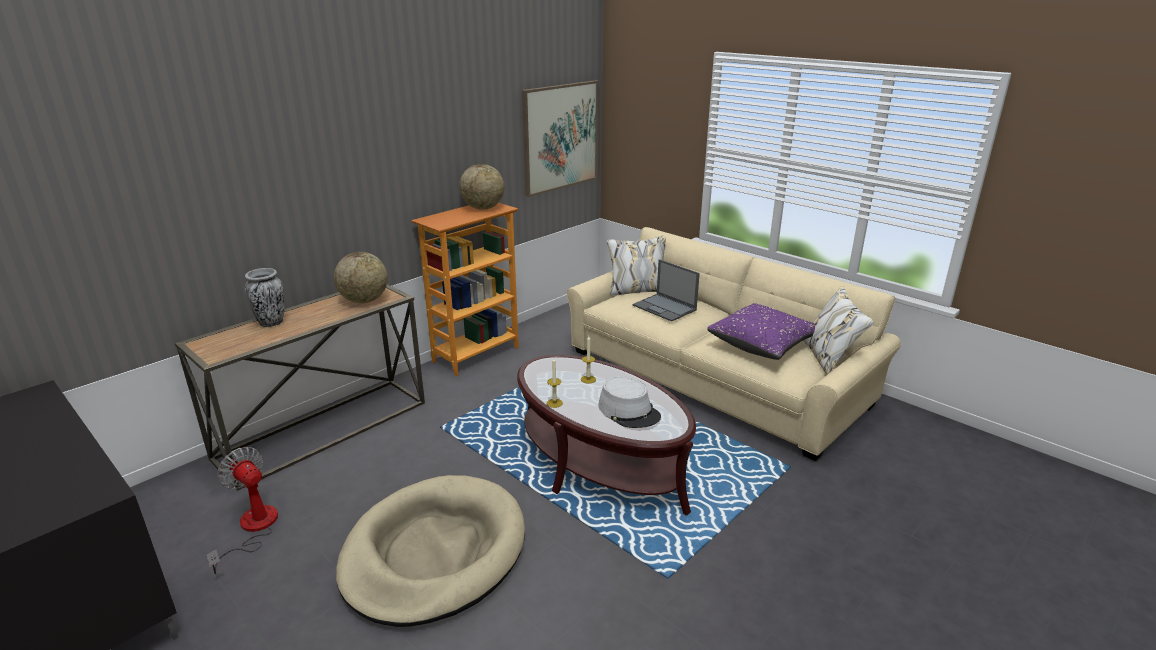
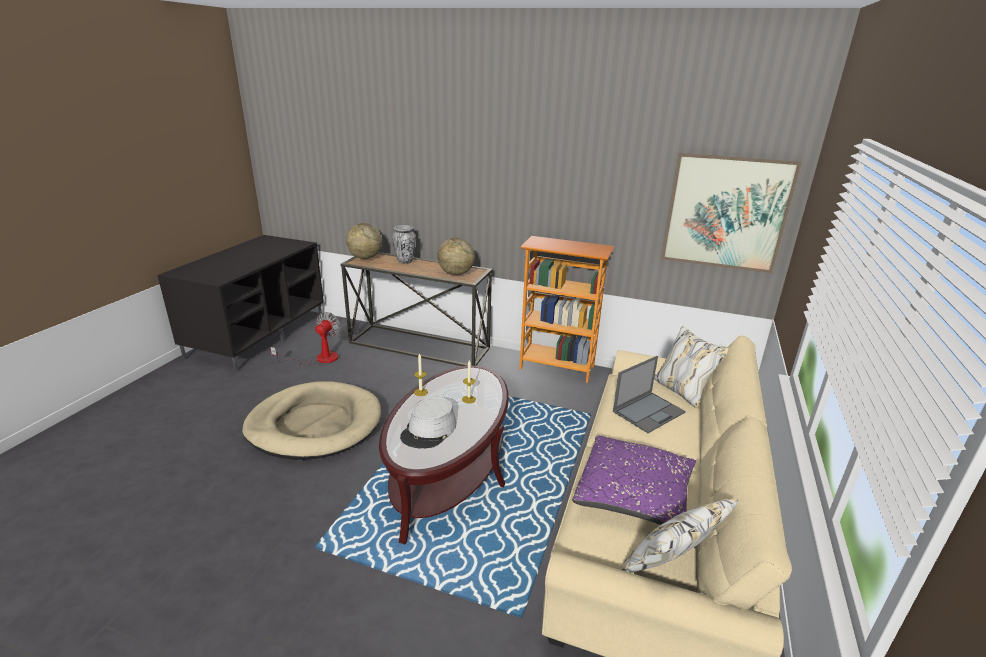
camera: 65 degrees right, 0 degrees up
globe [459,164,504,210] -> globe moved to [346,223,382,259]
laptop [633,259,700,322] -> laptop turned 150 degrees counterclockwise [613,356,686,433]

